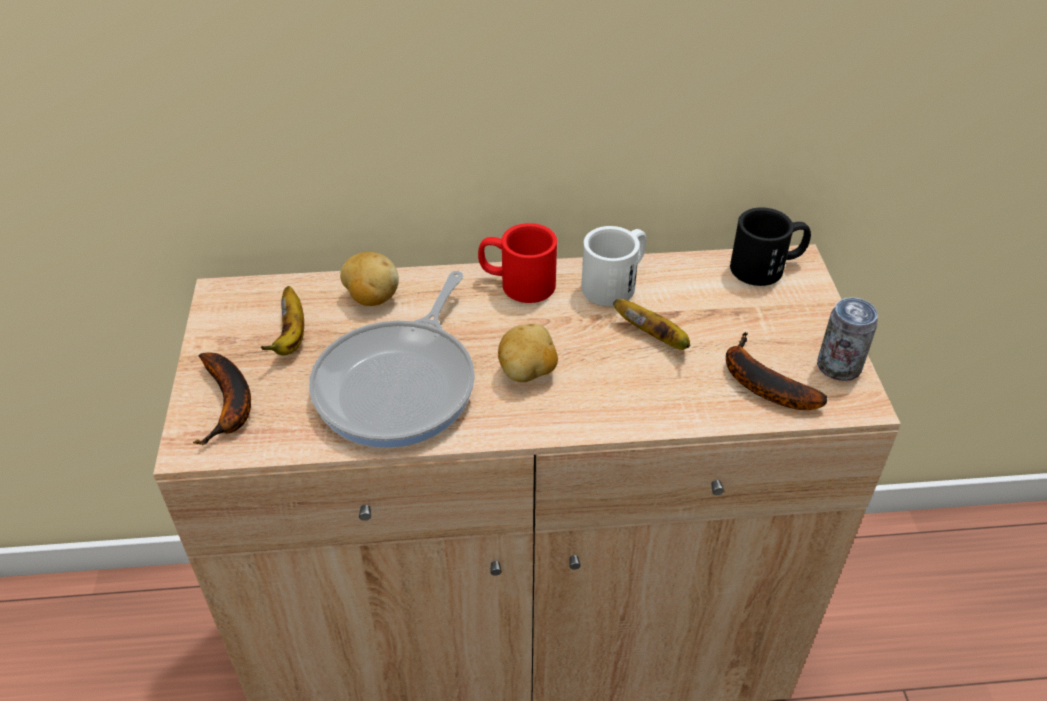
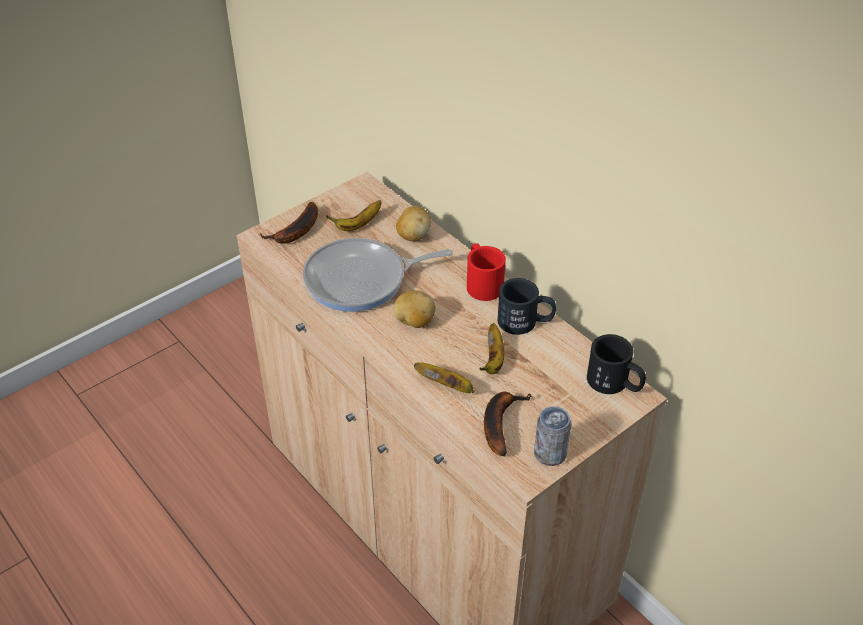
camera: 55 degrees right, 0 degrees up
white mug [581,226,646,306] -> black mug [498,278,556,335]
none -> banana [414,362,474,393]

